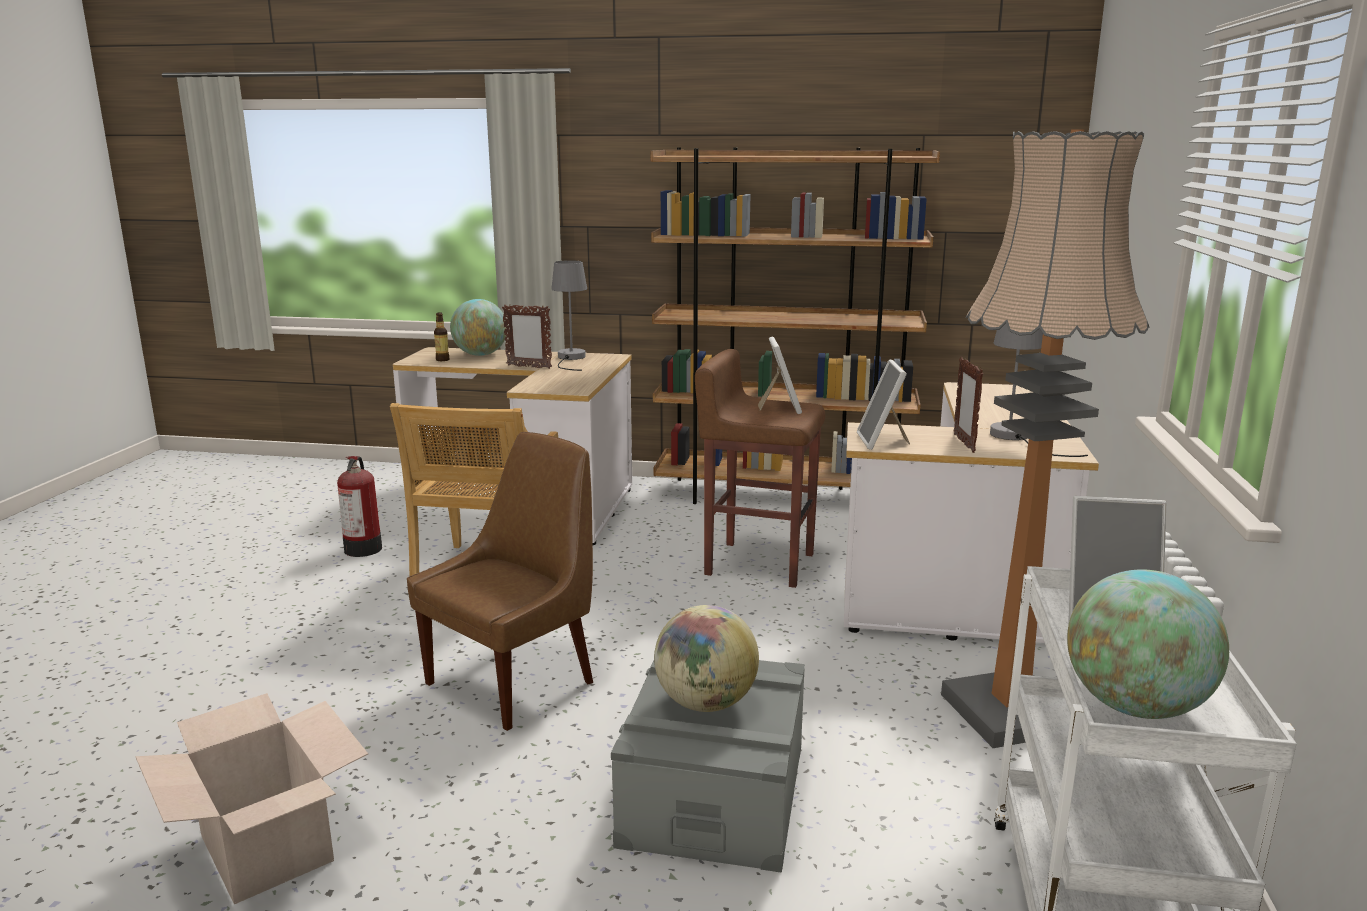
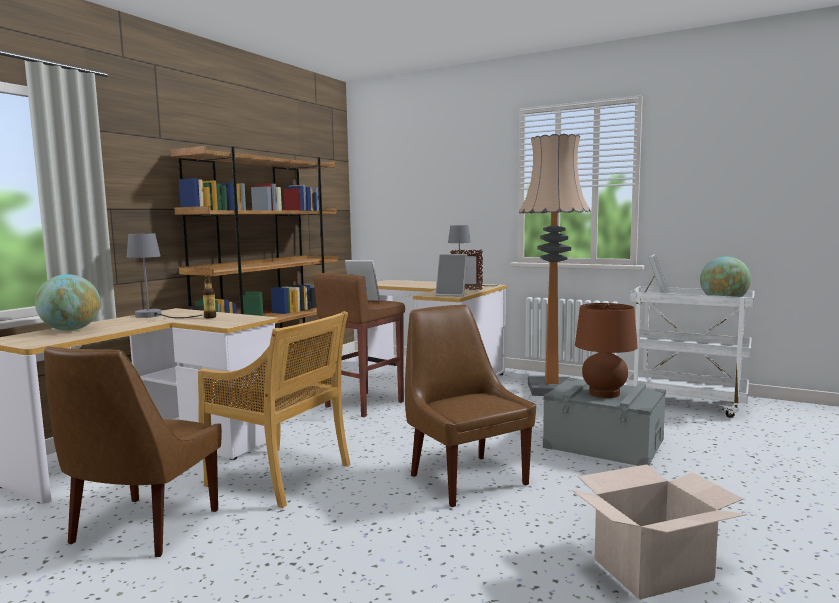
camera: 70 degrees left, 10 degrees down
fire extinguisher [337,456,382,557] -> brown chair [44,347,222,557]
bottle [434,312,450,361] -> bottle moved to [202,275,216,318]
picture frame [502,305,552,369] -> none
globe [654,605,759,712] -> brown table lamp [575,303,638,398]

